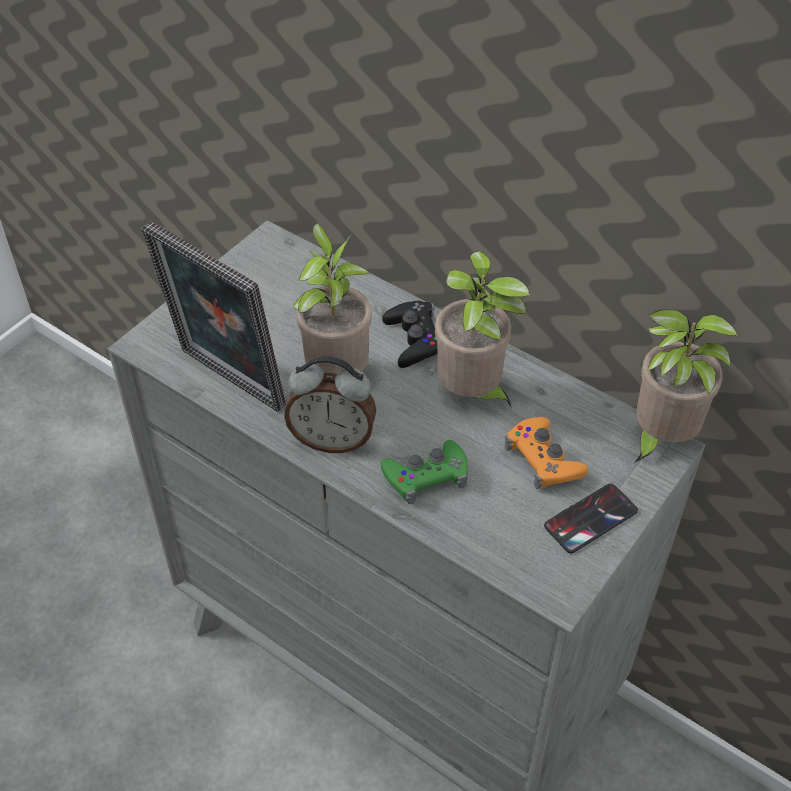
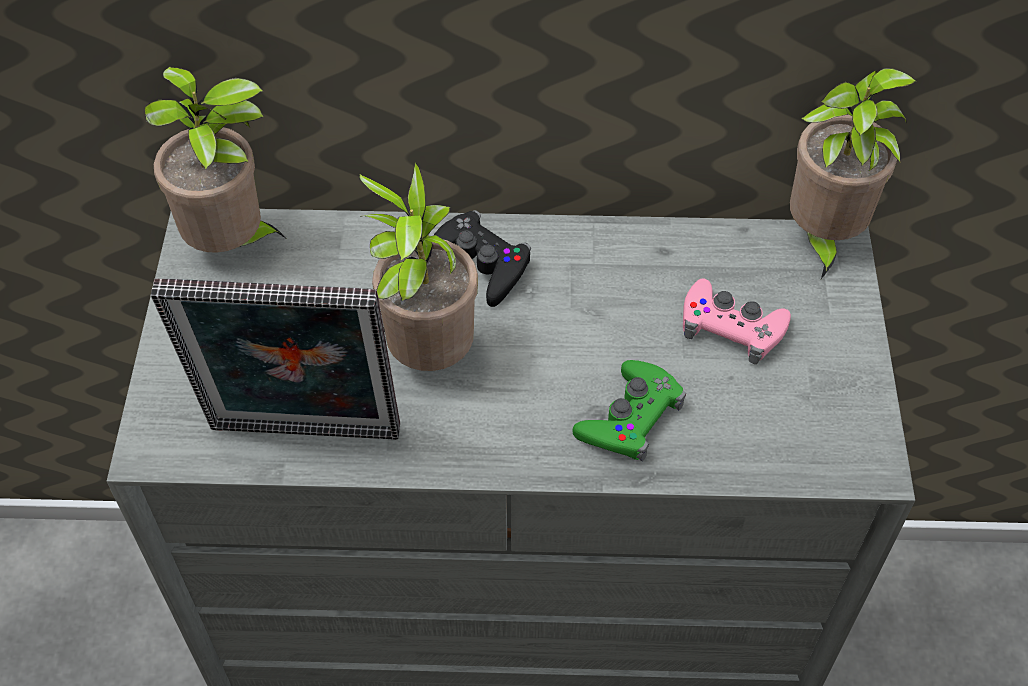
camera: 35 degrees left, 5 degrees up
alarm clock [284,356,376,453] -> none
potted plant [435,251,530,408] -> potted plant moved to [145,67,285,253]
orange game controller [505,417,588,489] -> pink game controller [683,278,791,364]
phone [544,483,638,553] -> none

